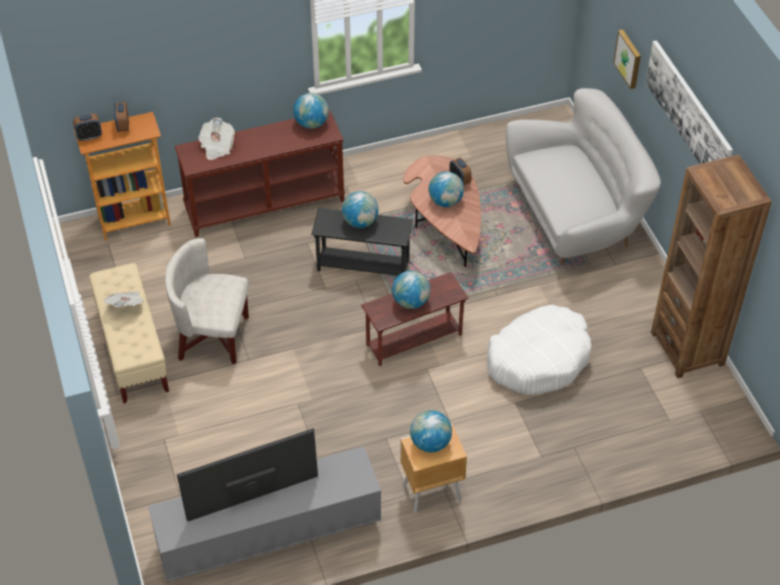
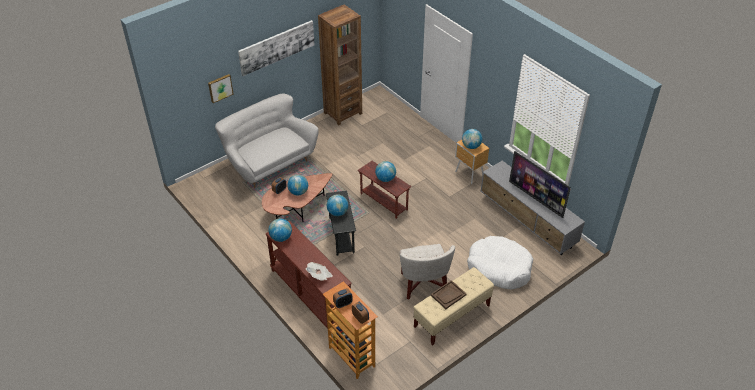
camera: 110 degrees left, 5 degrees down
newspaper [104,291,144,307] -> brown tray [431,280,467,309]
white dog bed [487,305,591,395] -> white dog bed moved to [467,236,533,290]

